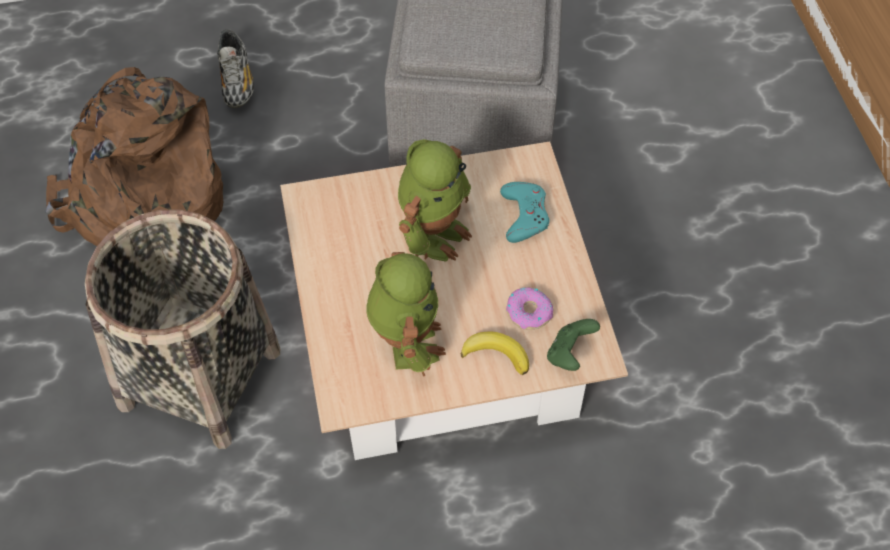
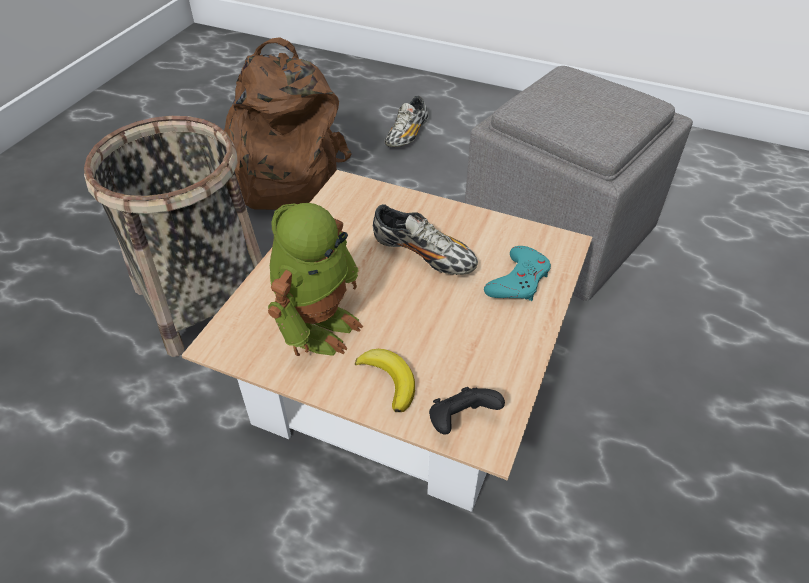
camera: 35 degrees right, 10 degrees down
toy robot [398,139,472,262] -> shoe [373,204,478,275]
donut [506,287,553,330] -> none
green game controller [547,319,600,371] -> black game controller [429,387,505,435]

